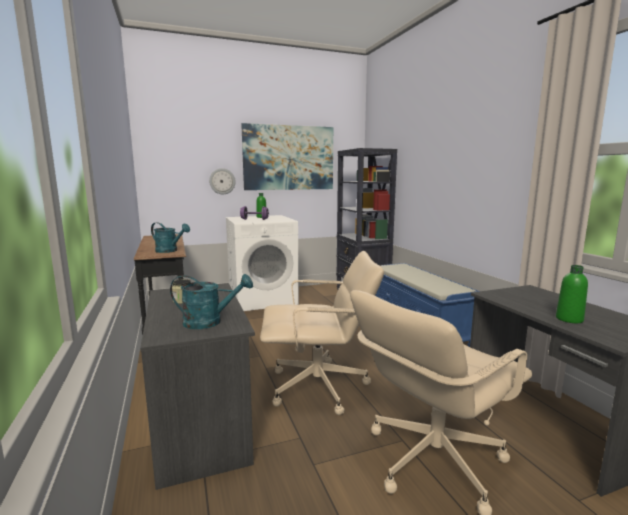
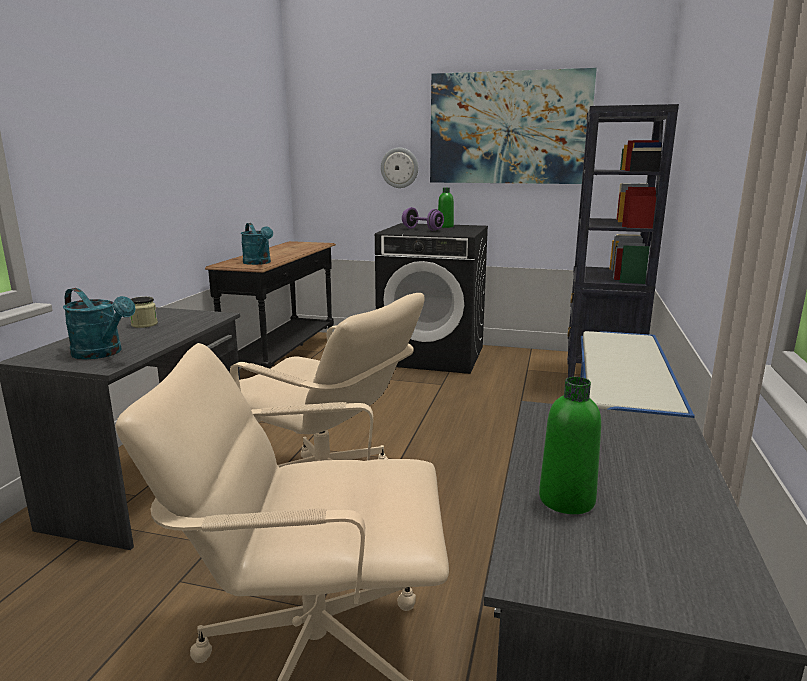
camera: 35 degrees right, 5 degrees up
white washing machine [226,215,299,311] -> black washing machine [375,223,488,374]

